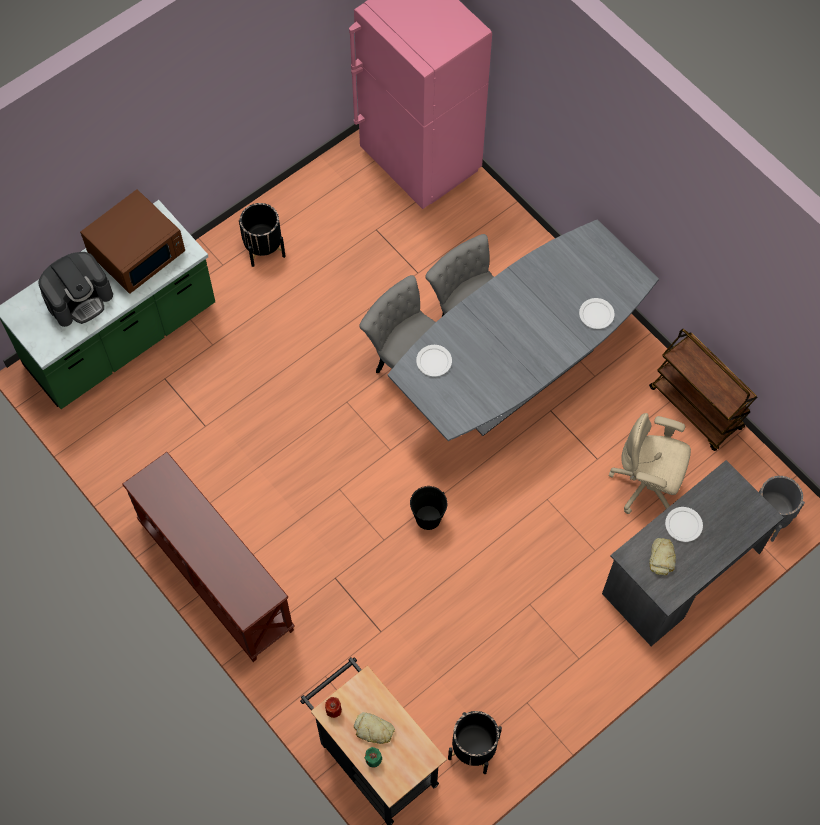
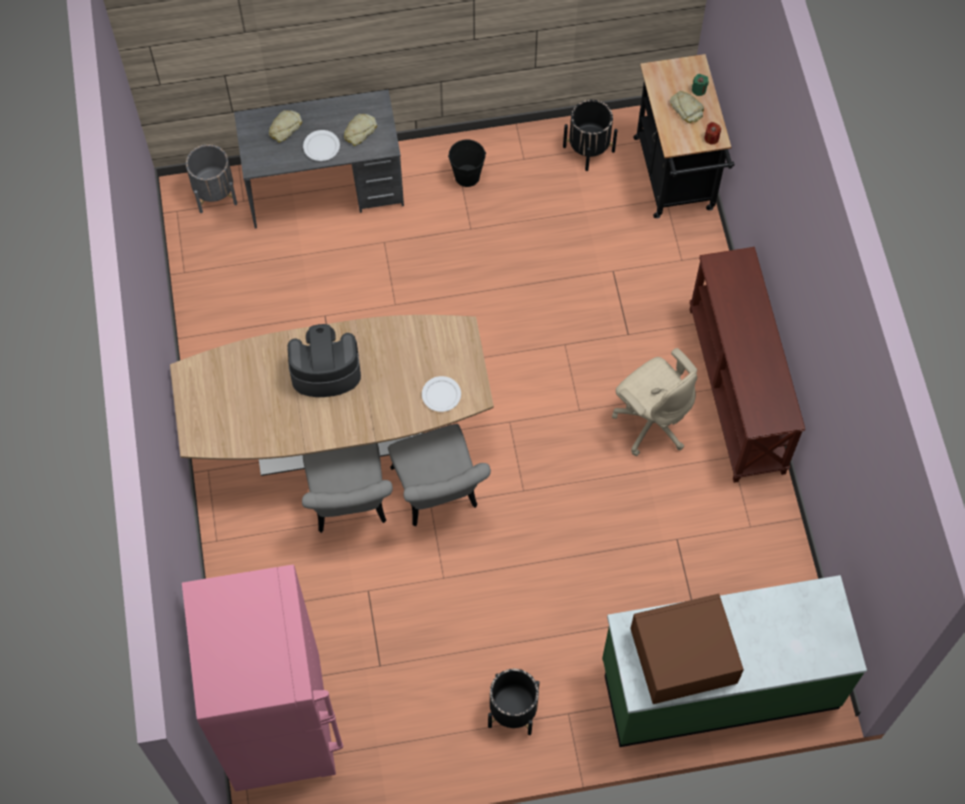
camera: 150 degrees left, 0 degrees up
coffee machine [39,252,113,327] -> coffee machine moved to [287,324,361,397]
grey dining table [388,219,659,441] -> brown dining table [170,315,494,476]
black bucket [410,486,447,530] -> black bucket moved to [448,140,486,187]
white plate [579,298,615,329] -> none
beige office chair [609,413,691,514] -> beige office chair moved to [612,348,697,456]
brown cart [649,329,757,451] -> none
none -> bread [269,110,302,143]

